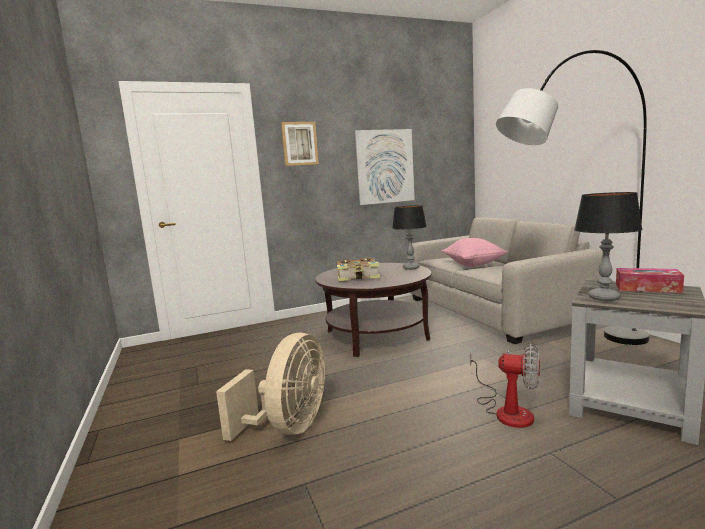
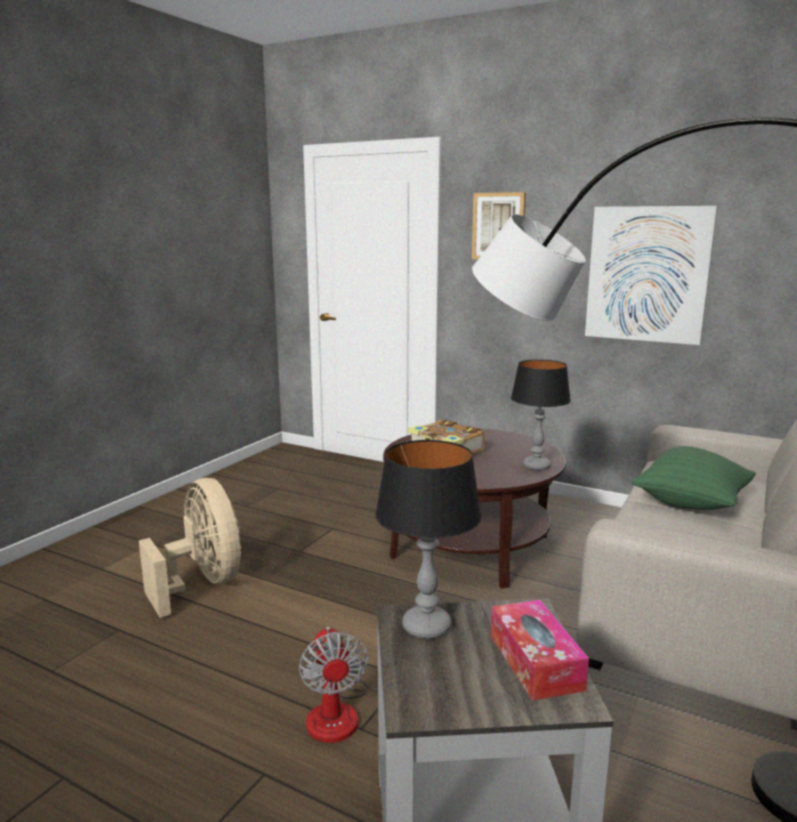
camera: 50 degrees right, 5 degrees up
beige fan [216,332,325,441] -> beige fan turned 105 degrees counterclockwise [139,478,241,618]
pink pillow [441,238,508,267] -> green pillow [632,446,756,510]

